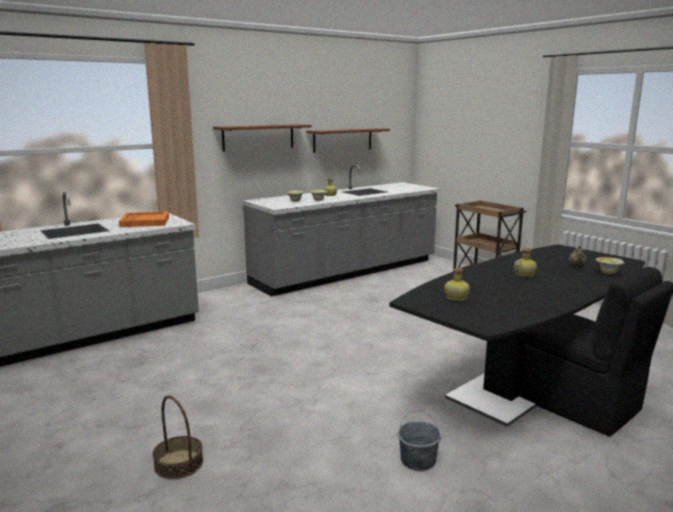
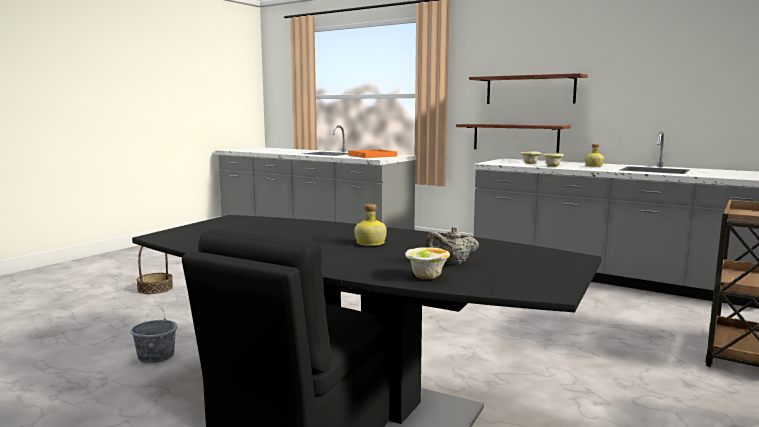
camera: 70 degrees right, 5 degrees down
brown shelf [306,128,390,153] -> brown shelf moved to [456,124,571,153]
bottle [444,268,470,301] -> none

